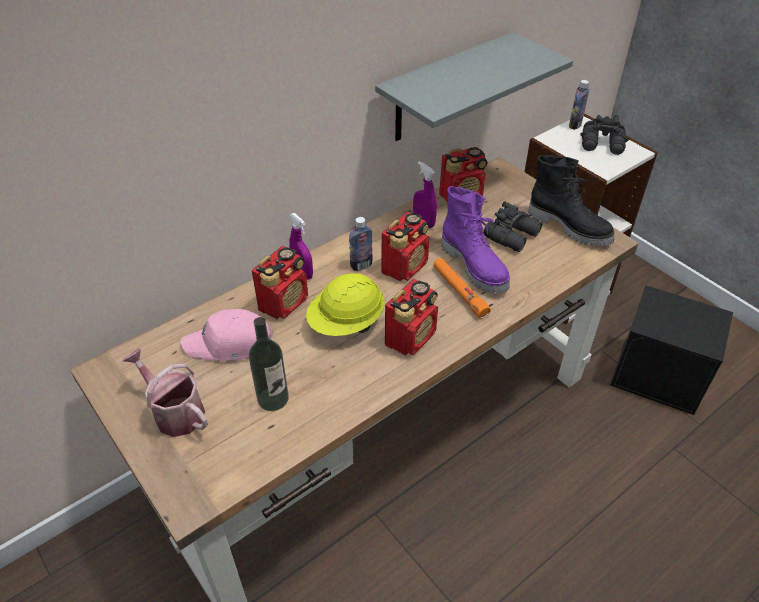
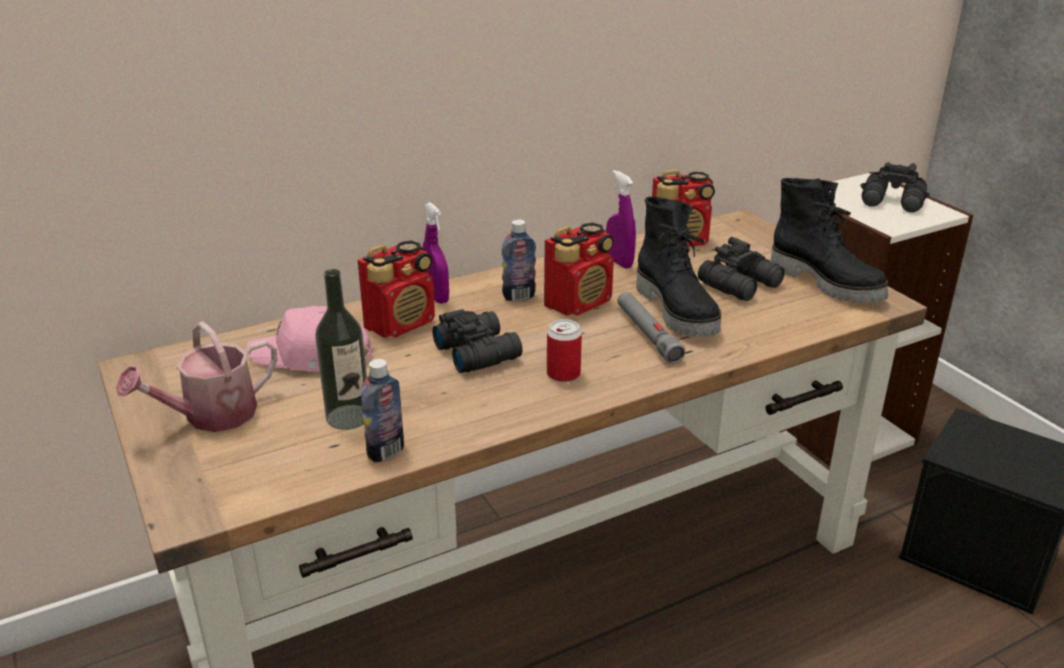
camera: 10 degrees right, 15 degrees down
watering can [123,348,208,437] -> watering can turned 90 degrees counterclockwise [116,321,278,432]
yellow hard hat [306,273,385,336] -> black binoculars [432,309,523,373]
grey shelf [375,32,573,141] -> none
radio [385,279,438,356] -> can [547,319,582,382]
orange flashlight [433,258,491,319] -> grey flashlight [617,292,685,364]
purple boot [441,186,510,294] -> black boot [636,196,721,337]
bottle [569,80,589,130] -> bottle moved to [361,359,404,462]

